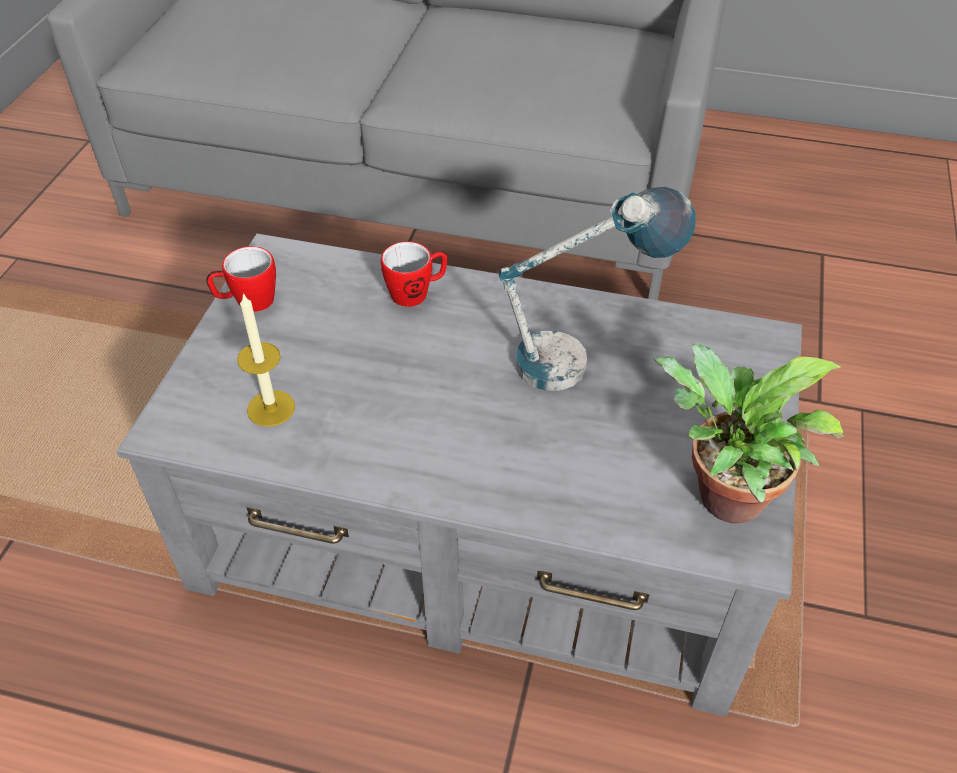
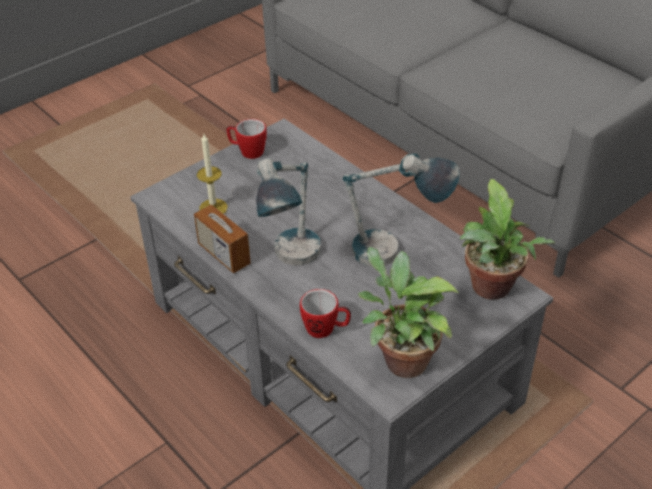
camera: 35 degrees right, 5 degrees down
mug [381,241,447,307] -> mug moved to [300,289,351,338]
none -> radio [194,186,251,273]
none -> table lamp [256,158,321,265]
none -> potted plant [460,179,555,300]

